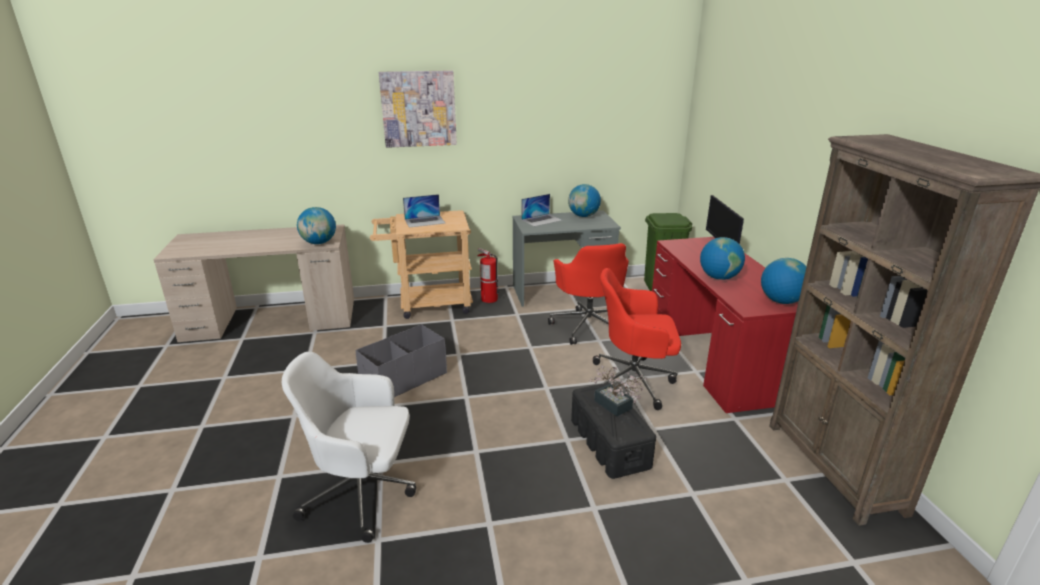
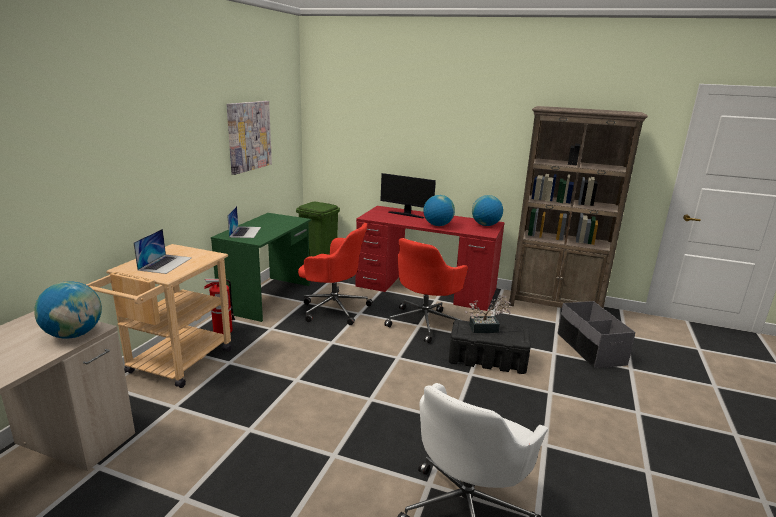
camera: 60 degrees left, 5 degrees down
grey storage box [355,324,447,397] -> grey storage box moved to [558,301,635,369]
picture [379,70,457,148] -> picture moved to [226,101,272,175]
grey desk [512,210,621,307] -> green desk [211,213,311,322]
globe [568,184,601,217] -> none

